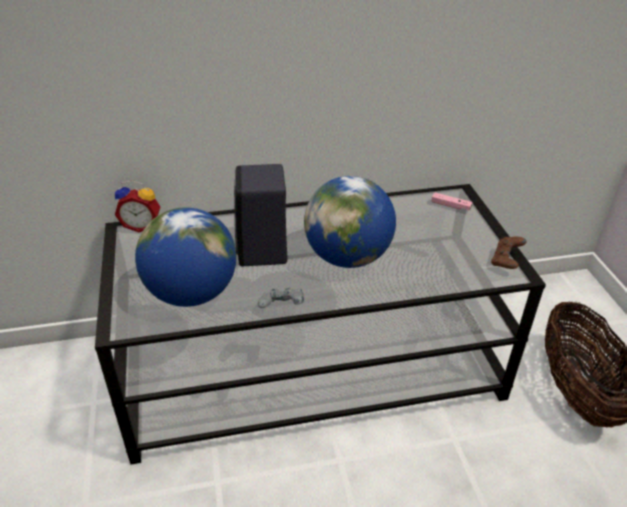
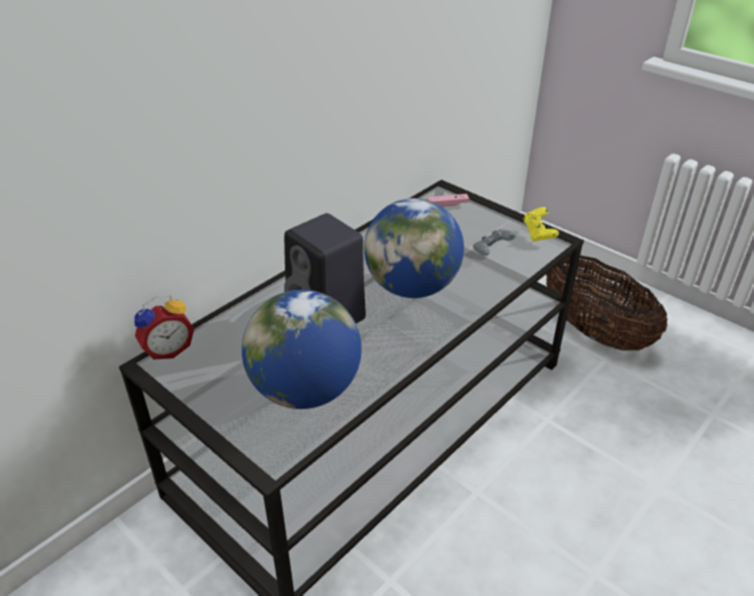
camera: 35 degrees left, 0 degrees up
grey game controller [258,287,304,308] -> grey game controller moved to [473,229,517,256]
brown game controller [491,237,526,269] -> yellow game controller [523,207,559,242]

